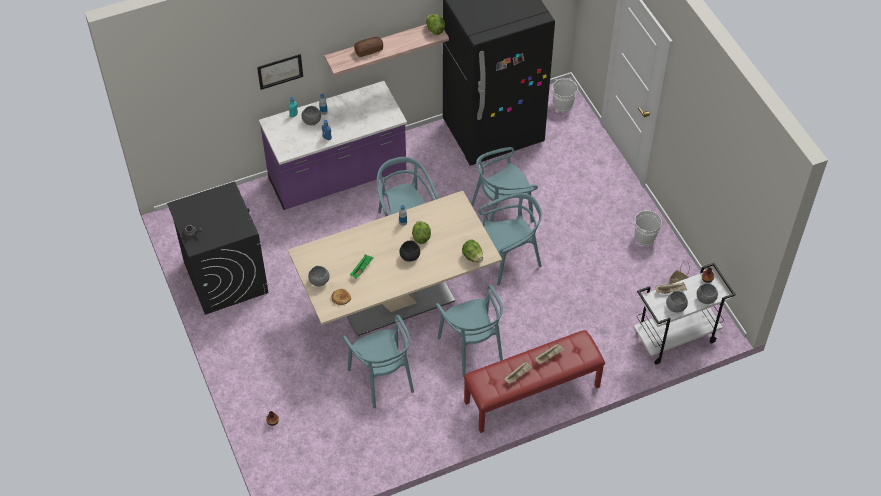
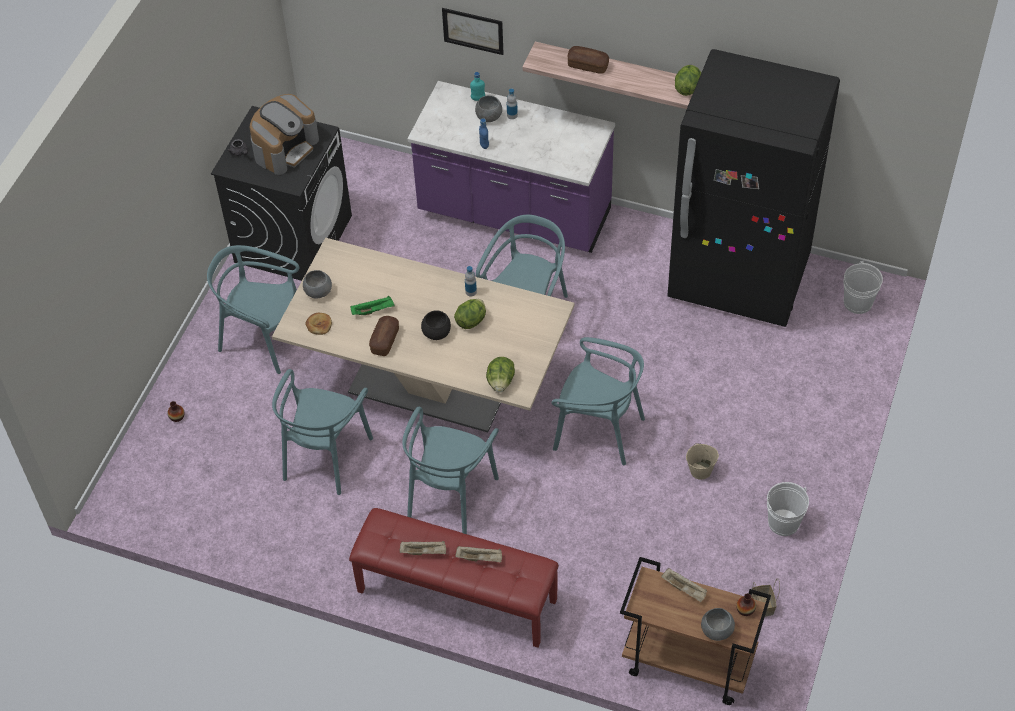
camera: 45 degrees right, 0 degrees up
turquoise chair [471,147,538,222] -> turquoise chair moved to [207,245,299,374]
white cart [633,263,736,365] -> brown cart [620,557,771,705]
grey bowl [666,291,688,312] -> none
none -> coffee machine [249,94,319,175]
none -> bread [369,316,399,356]
none -> beige bucket [686,443,719,480]

